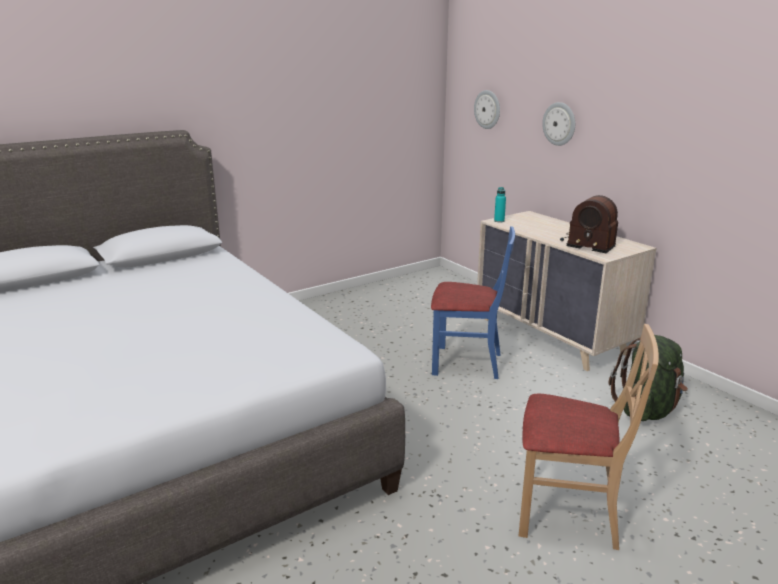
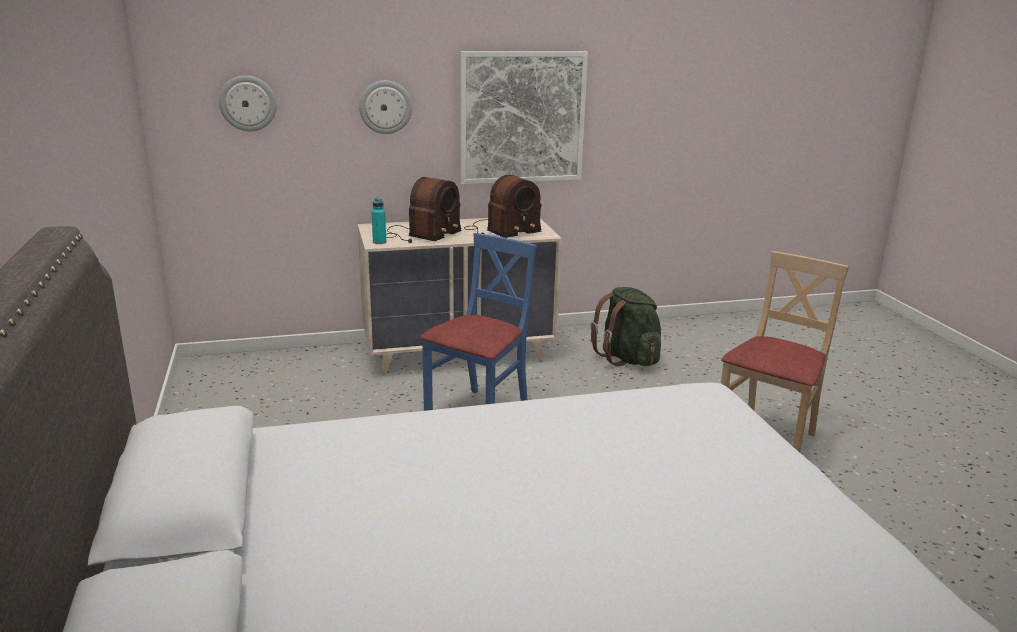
camera: 70 degrees left, 0 degrees up
none -> radio [386,177,462,243]
none -> picture [460,51,588,184]

